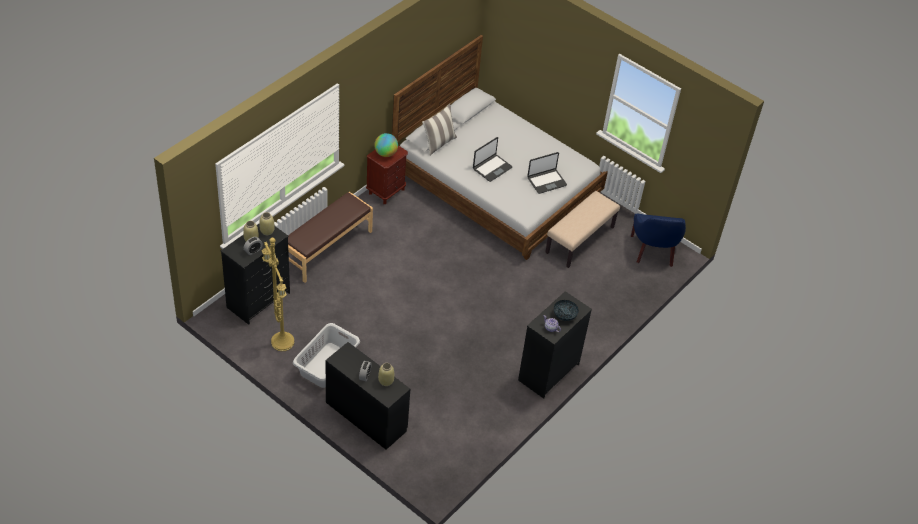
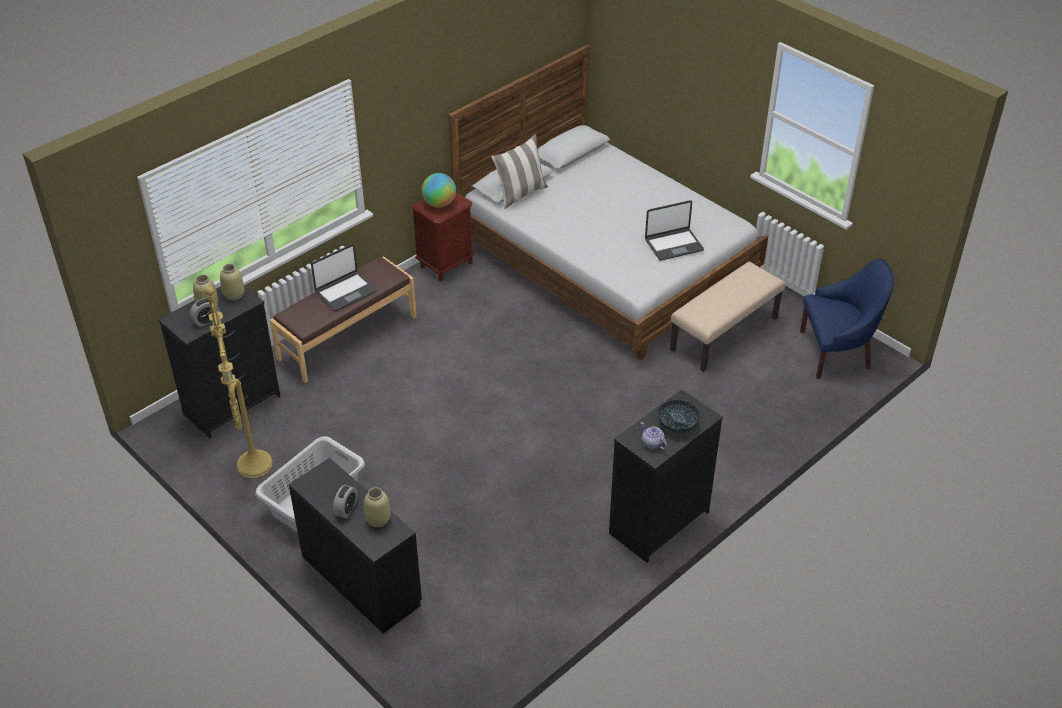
camera: 10 degrees right, 5 degrees down
laptop [473,137,512,182] -> laptop moved to [311,244,377,311]
blue armchair [631,214,686,267] -> blue armchair turned 105 degrees counterclockwise [800,259,894,379]

